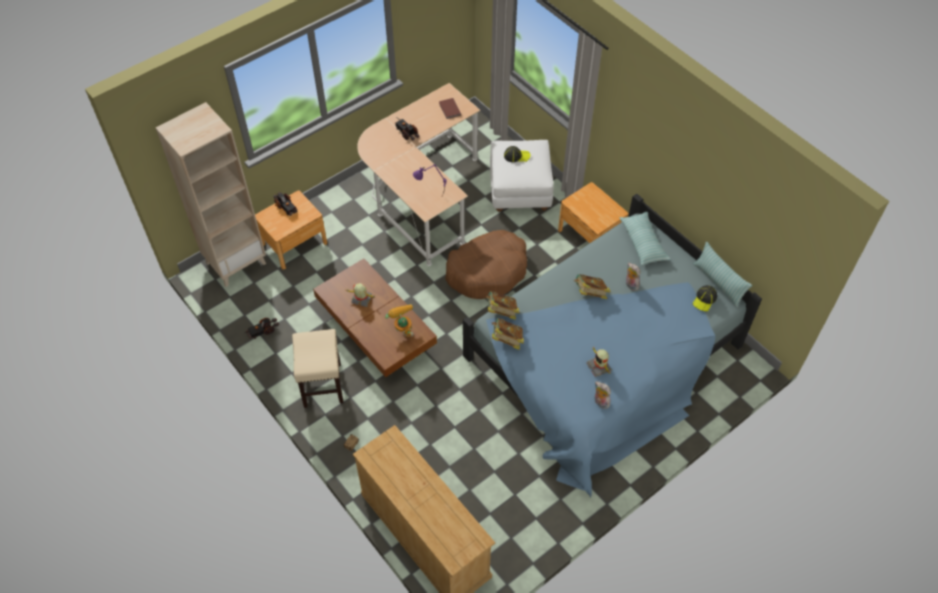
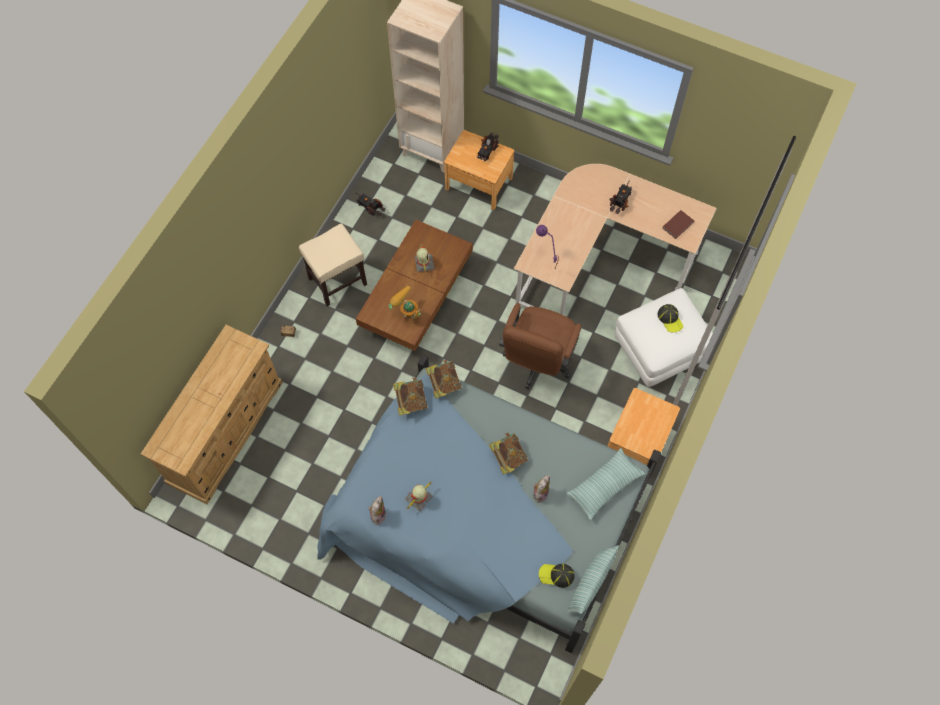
camera: 65 degrees right, 10 degrees up
toy robot [385,304,414,337] -> toy robot turned 90 degrees counterclockwise [389,286,421,319]
brown dog bed [445,230,527,299] -> brown office chair [499,303,581,389]

